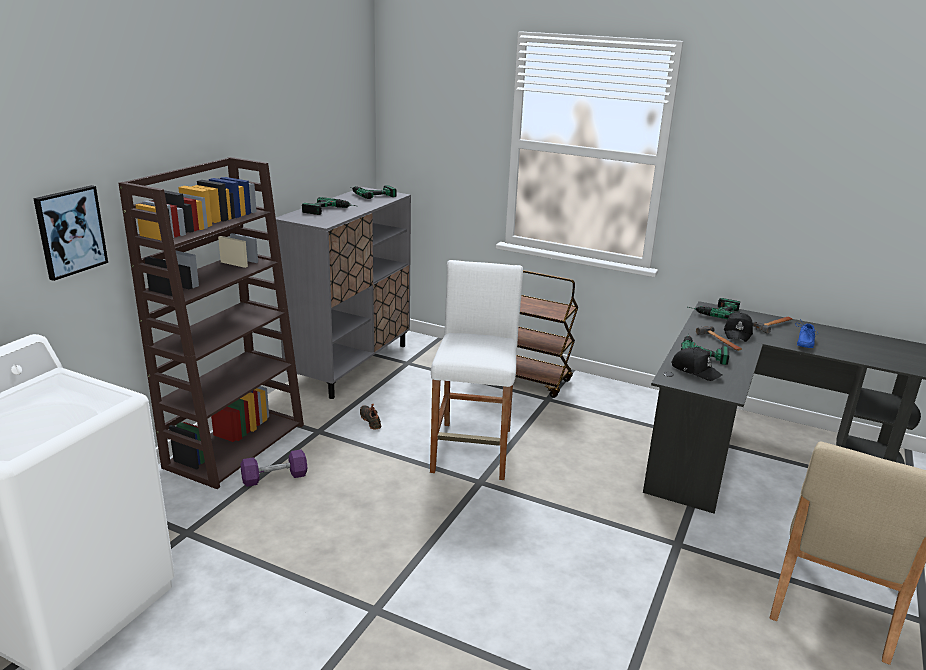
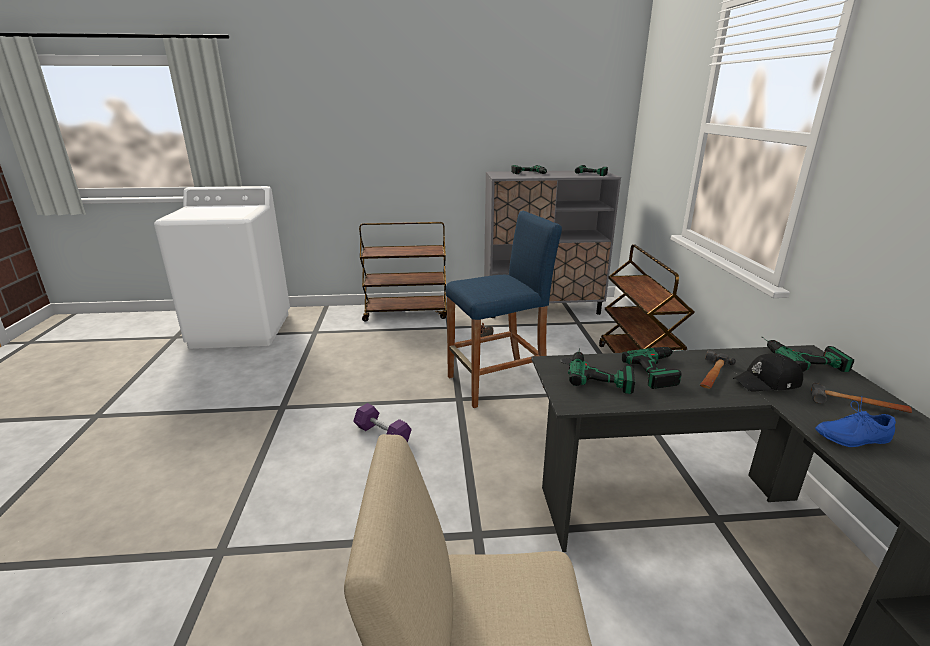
camera: 60 degrees right, 0 degrees up
picture [33,185,108,281] -> none
brown bookcase [118,157,304,489] -> brown cart [359,222,447,322]
purple dumbbell [241,450,307,487] -> purple dumbbell moved to [353,403,412,442]
white stool [430,260,523,480] -> blue stool [446,211,562,408]
black cap [671,347,722,381] -> power drill [568,348,635,394]

